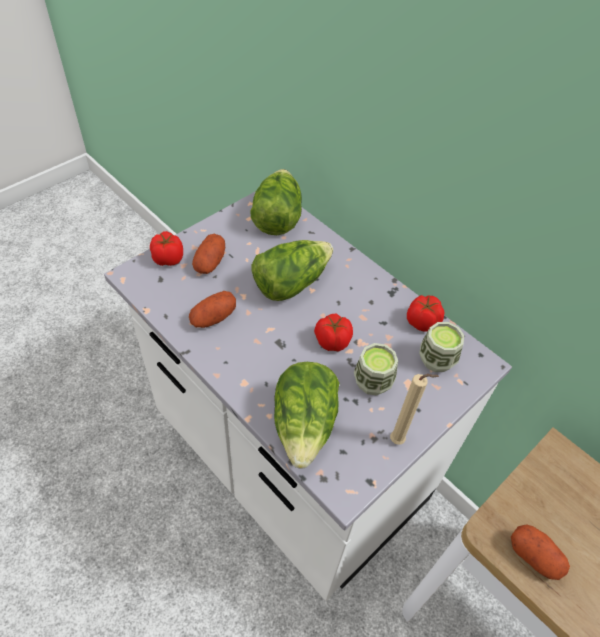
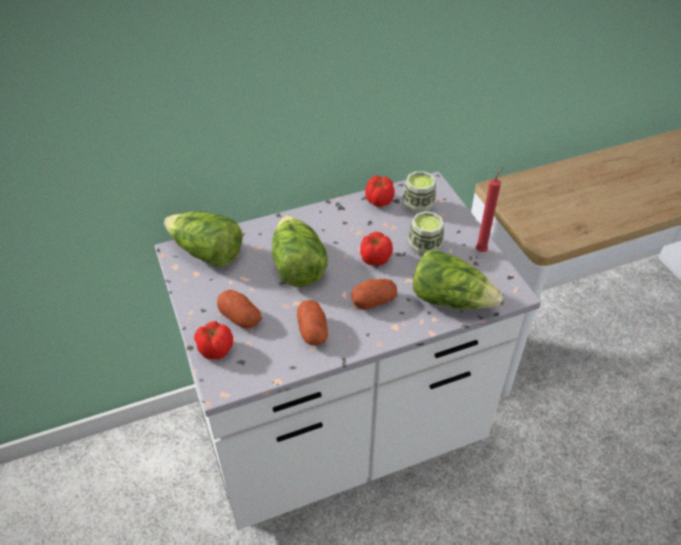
camera: 65 degrees left, 5 degrees down
beige candle [390,374,439,445] -> red candle [476,168,503,252]
potato [511,525,570,580] -> potato moved to [351,279,397,310]

